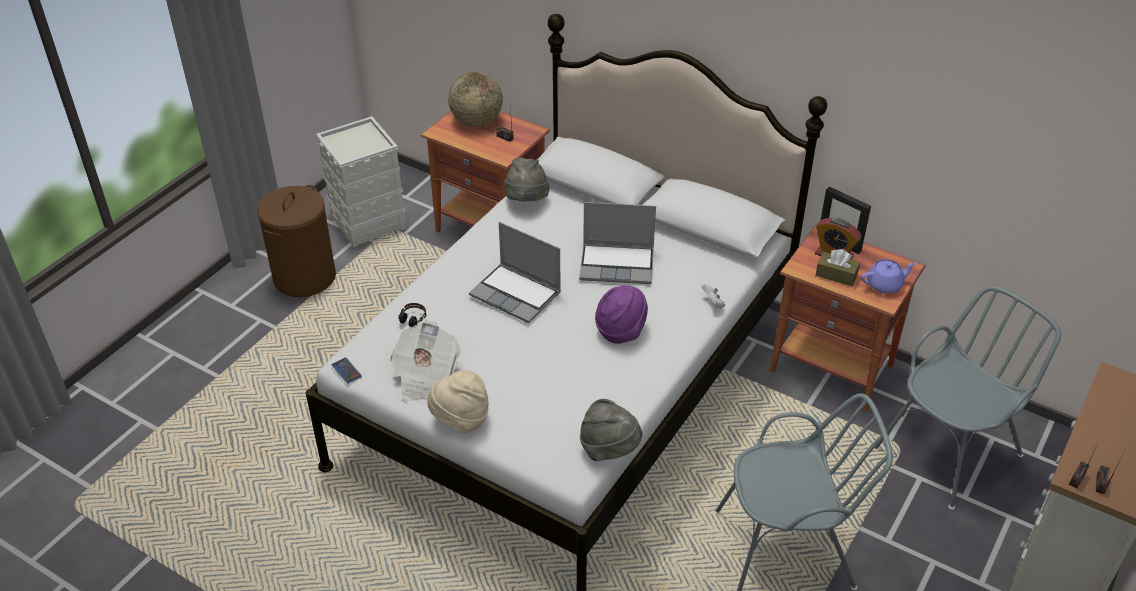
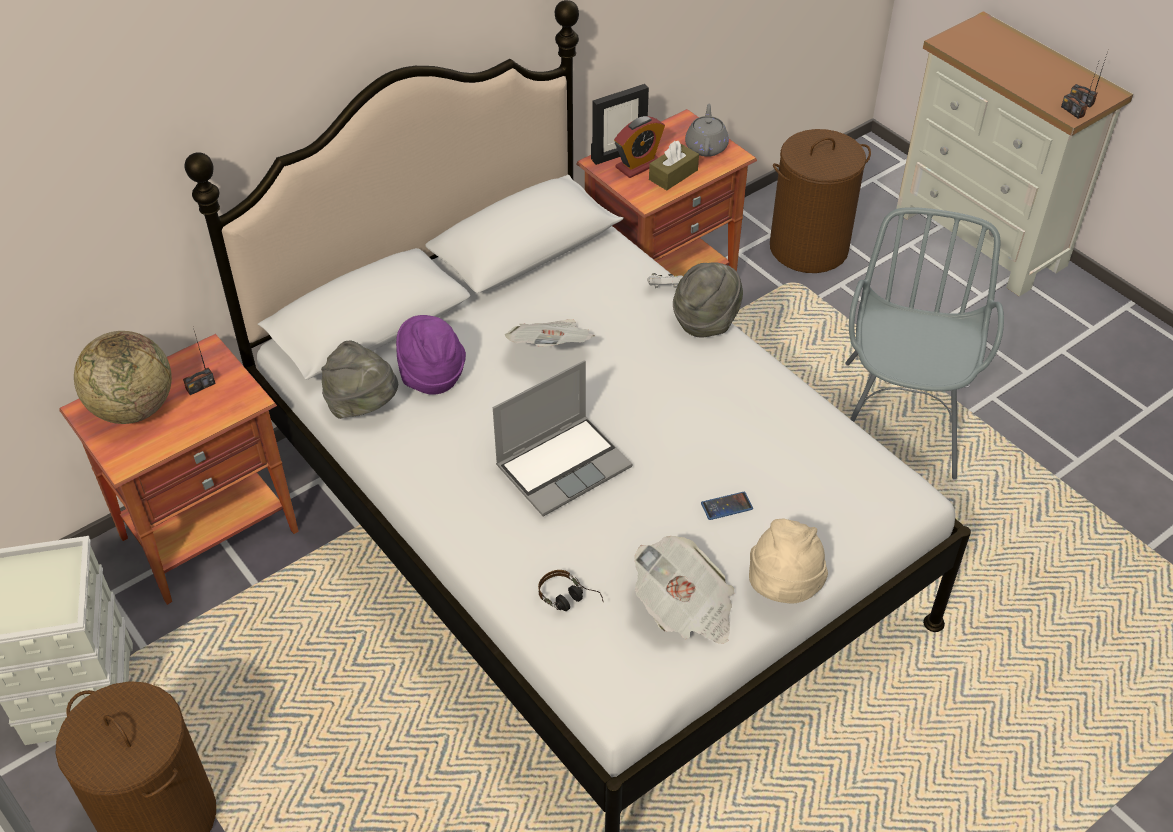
camera: 70 degrees left, 5 degrees up
phone [332,357,362,384] -> phone moved to [701,492,753,520]
laptop [579,202,656,284] -> newspaper [505,319,595,347]
grey hat [580,399,642,461] -> grey hat moved to [673,262,743,338]
purple hat [595,286,648,344] -> purple hat moved to [396,315,466,395]
purple teapot [861,259,917,293] -> grey teapot [685,104,729,157]
grey chair [875,286,1061,510] -> brown laundry basket [770,129,871,273]

